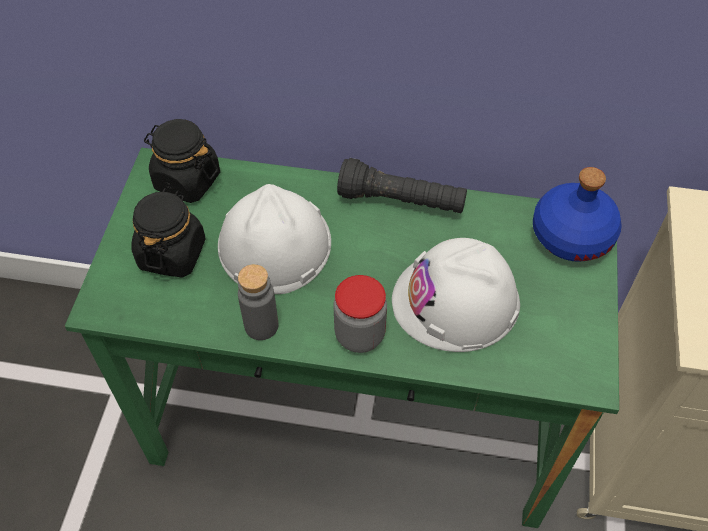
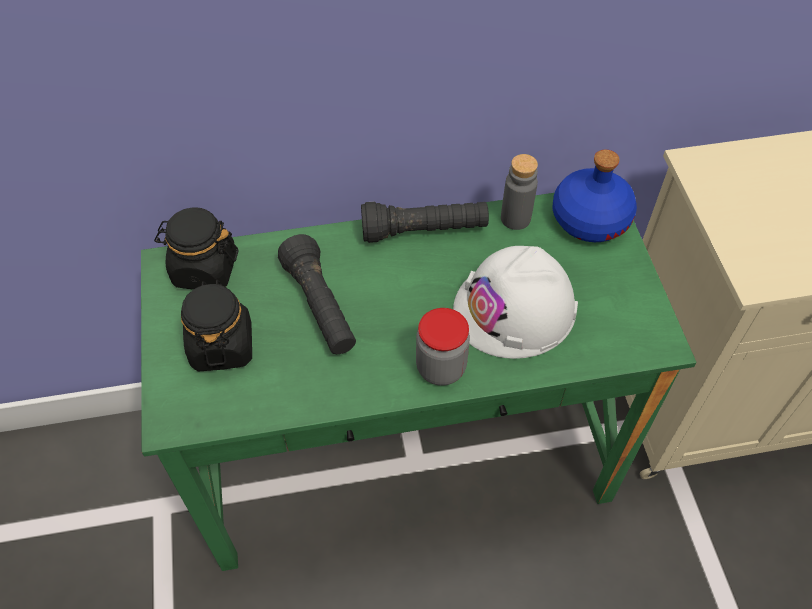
camera: 20 degrees left, 0 degrees up
white hard hat [218,184,331,294] -> black flashlight [278,234,356,354]
grey bottle [238,264,278,340] -> grey bottle moved to [501,154,538,230]

